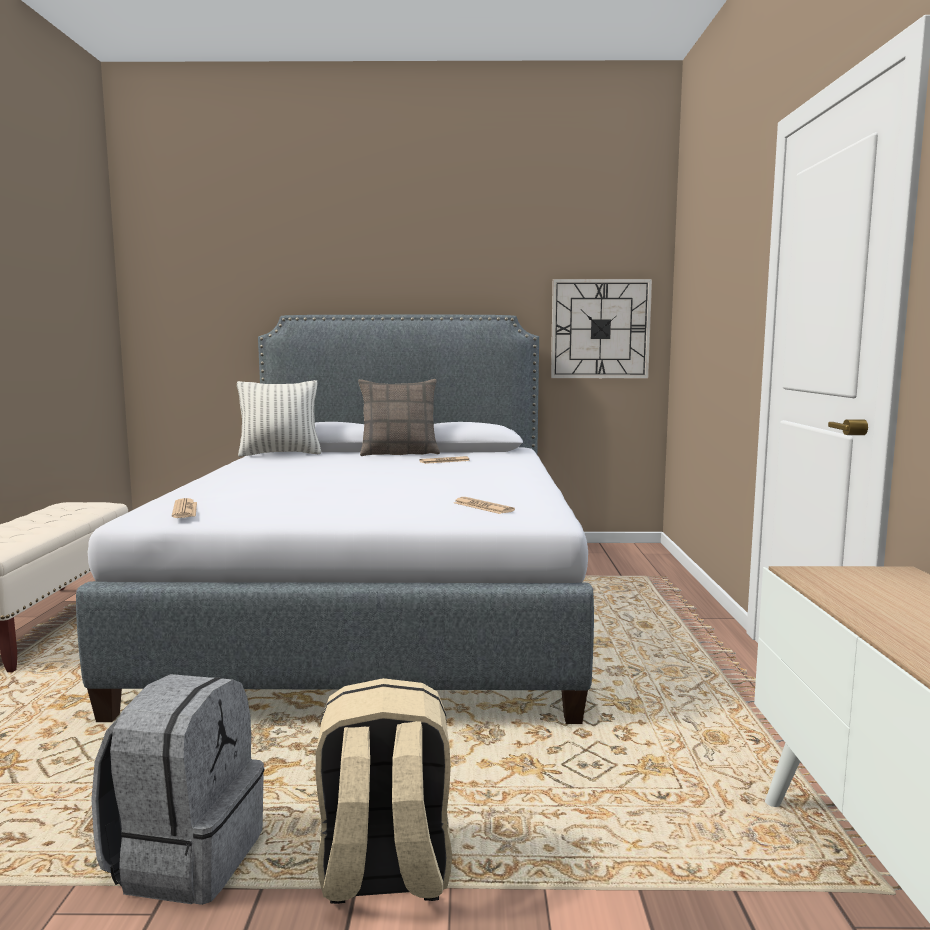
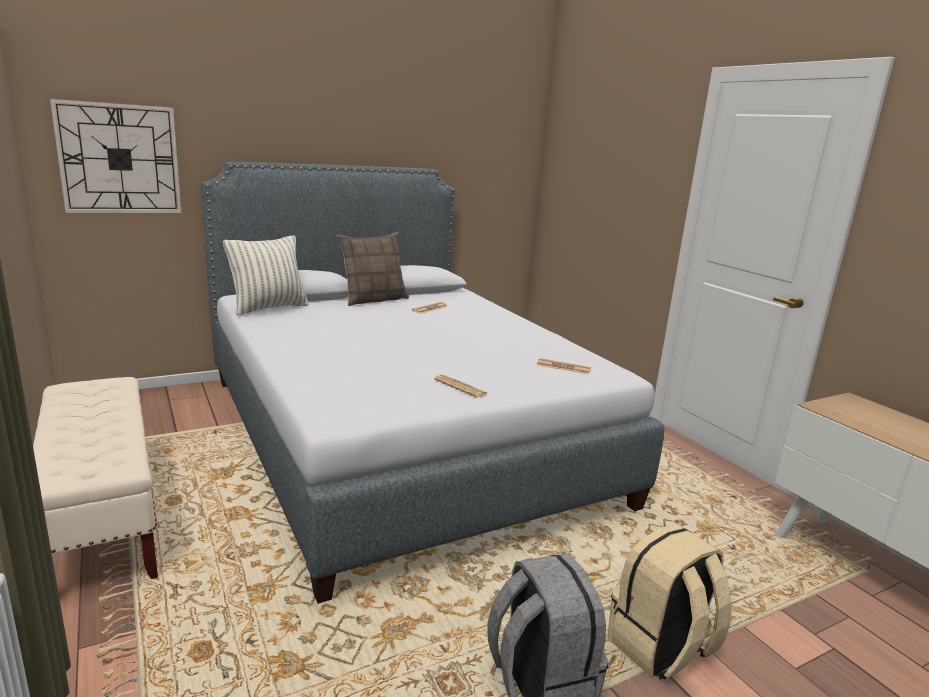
camera: 30 degrees left, 10 degrees up
newspaper [172,498,197,518] -> newspaper moved to [434,374,488,398]
wall clock [551,279,652,378] -> wall clock moved to [50,99,181,213]

